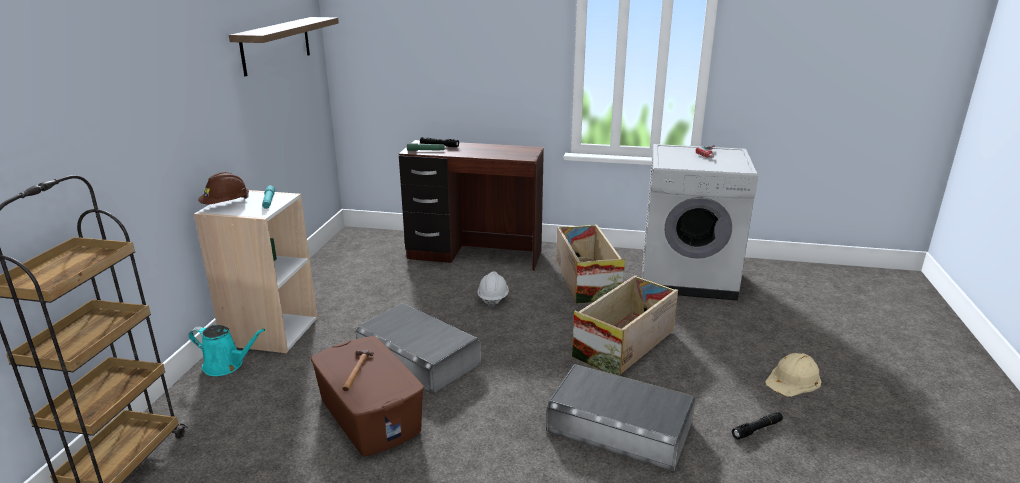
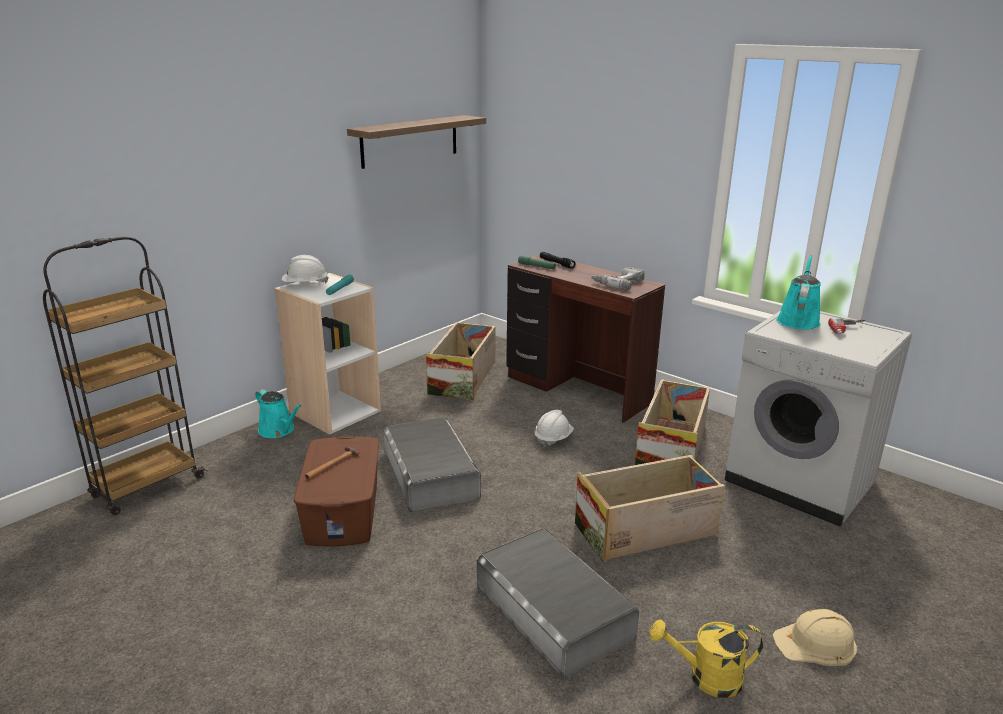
camera: 30 degrees right, 0 degrees up
brown hard hat [198,172,249,204] -> white hard hat [282,255,328,283]
black flashlight [732,412,783,439] -> yellow watering can [650,620,763,698]
none -> crate [426,322,496,400]
none -> power drill [592,267,645,289]
none -> turquoise watering can [776,255,821,330]

